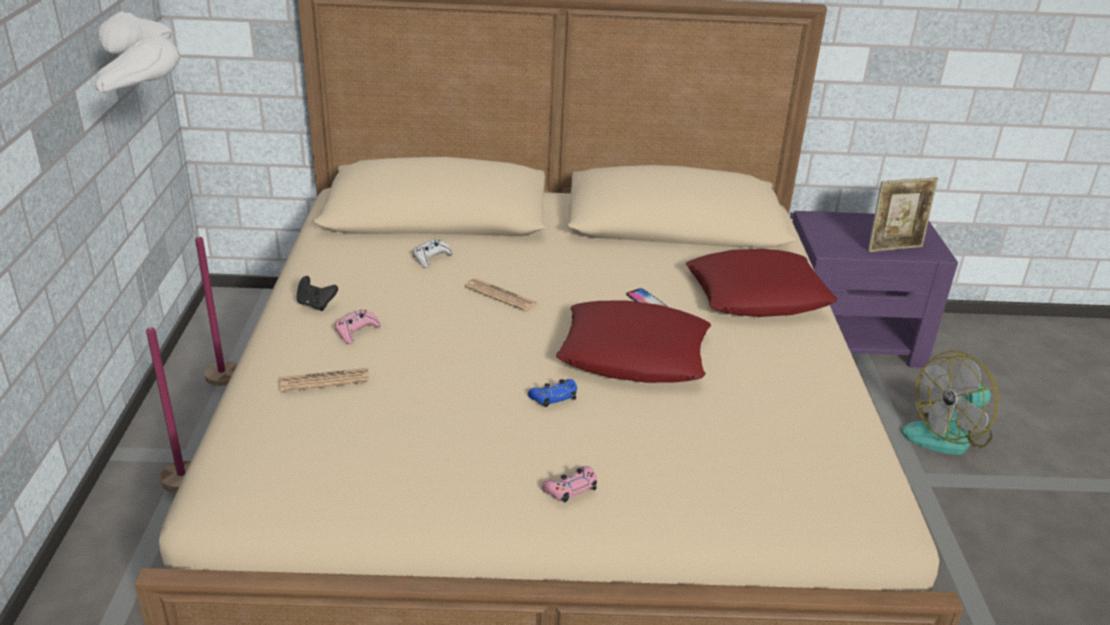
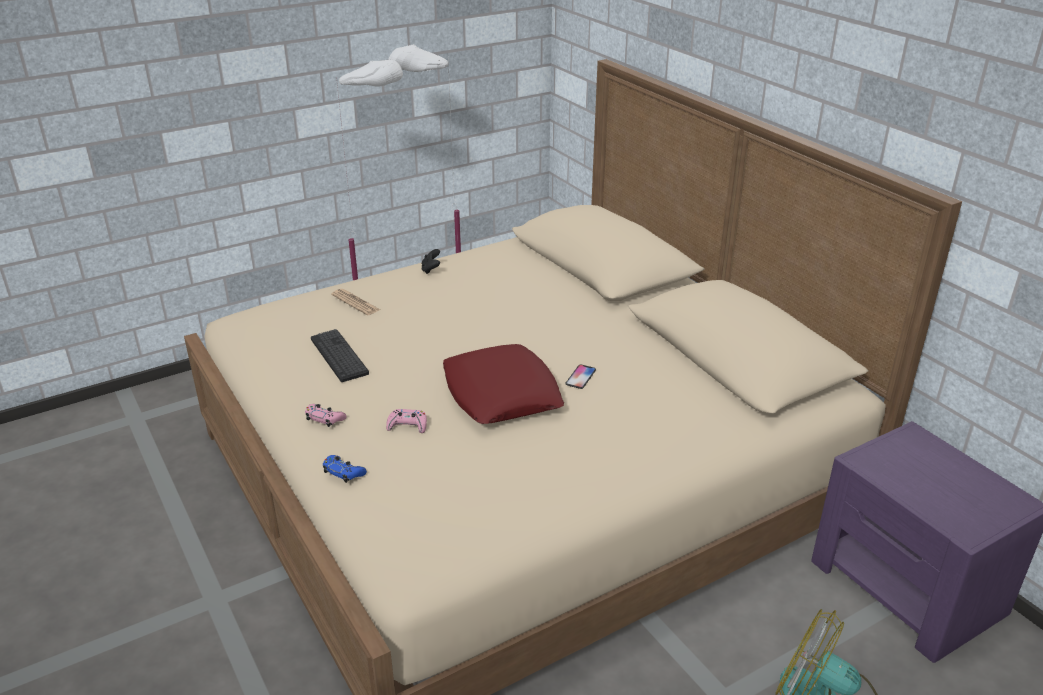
camera: 60 degrees right, 0 degrees up
pink game controller [335,310,381,344] -> pink game controller moved to [386,409,427,433]
white game controller [413,240,452,268] -> none
newspaper [465,278,538,312] -> none
blue game controller [528,379,577,407] -> blue game controller moved to [323,455,367,483]
red pillow [686,249,837,317] -> none
picture frame [868,178,938,252] -> none
none -> keyboard [311,329,369,382]

